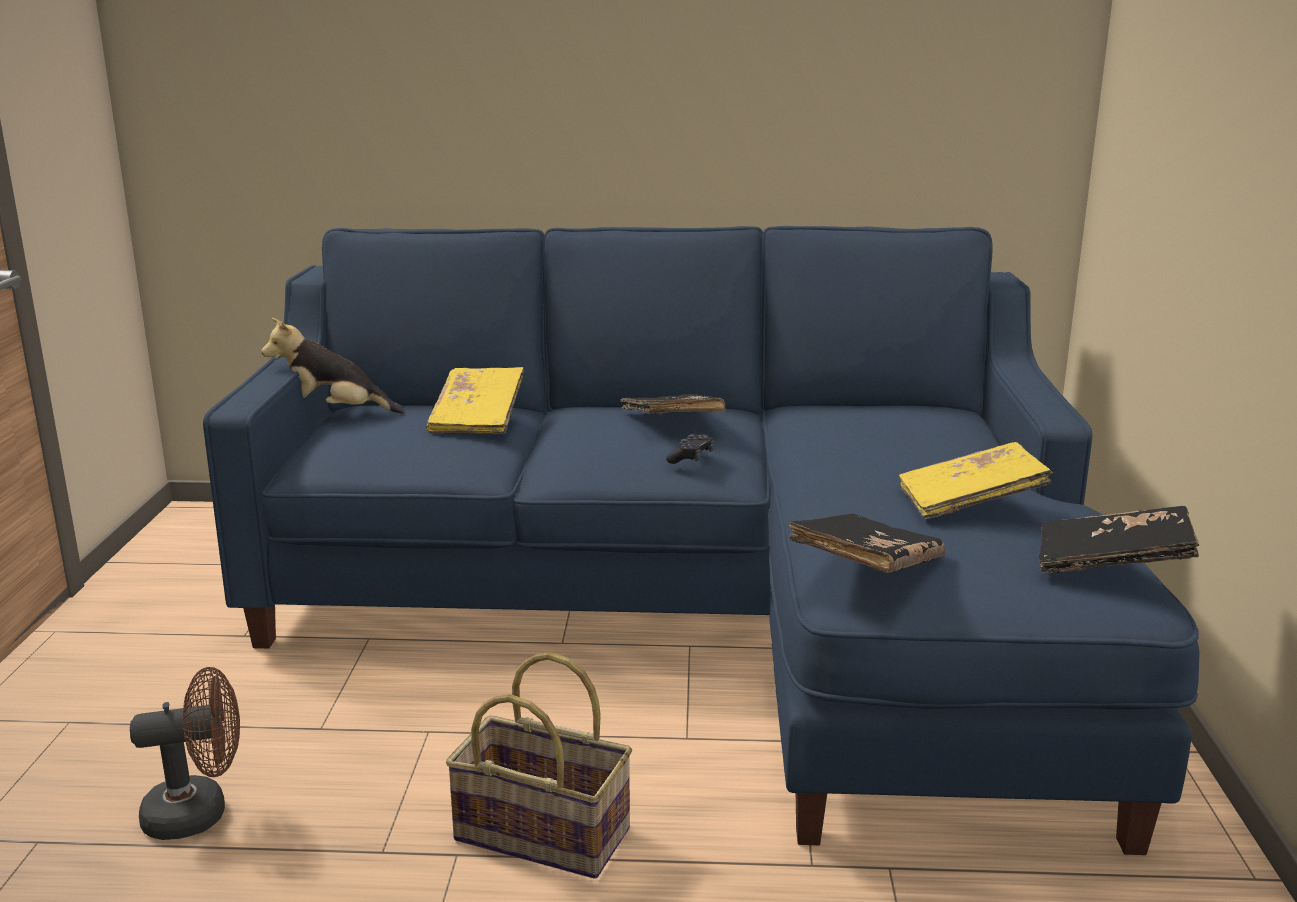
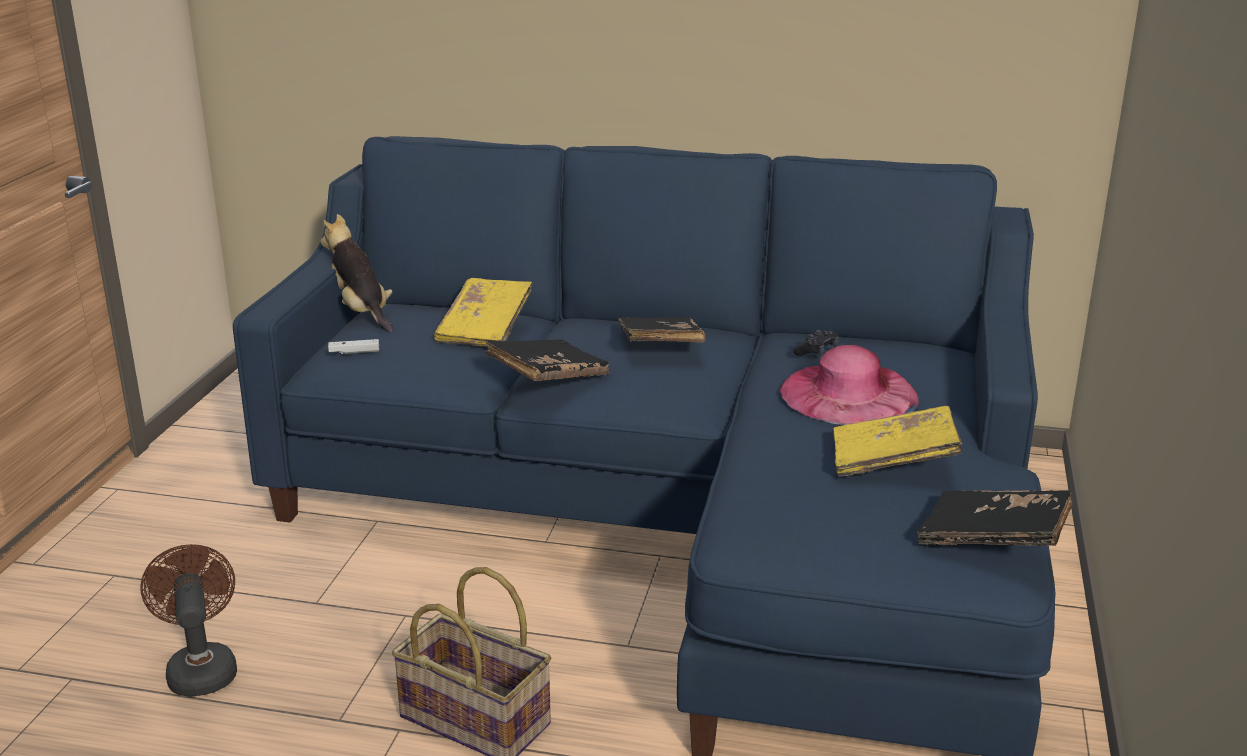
camera: 10 degrees right, 5 degrees up
brown fan [130,667,240,840] -> brown fan turned 105 degrees counterclockwise [140,544,237,697]
plush toy [262,318,405,413] -> plush toy turned 45 degrees clockwise [321,214,394,332]
black game controller [666,434,714,464] -> black game controller moved to [793,330,839,356]
black book [788,513,945,573] -> black book moved to [485,339,609,381]
none -> white game controller [328,339,379,354]
none -> pink hat [780,345,919,425]

